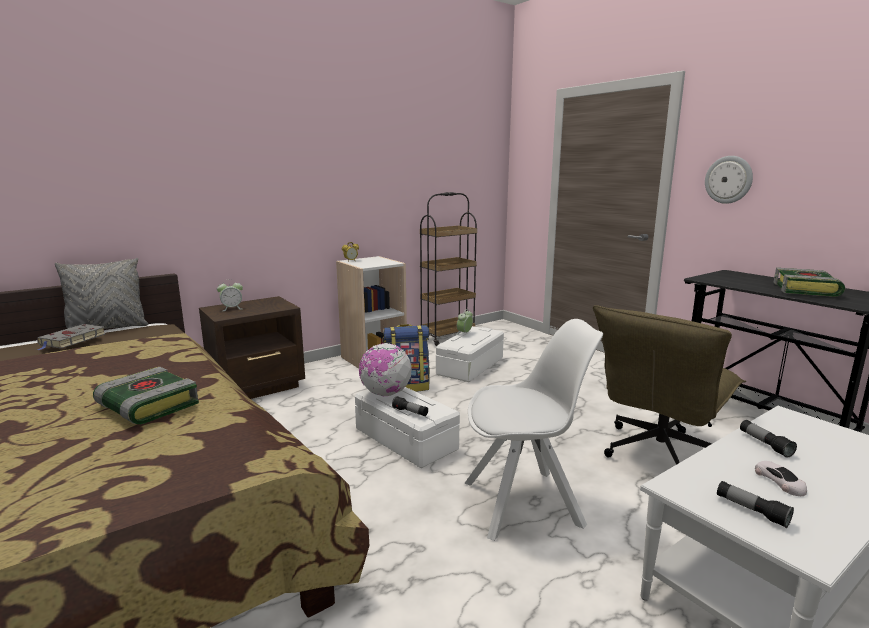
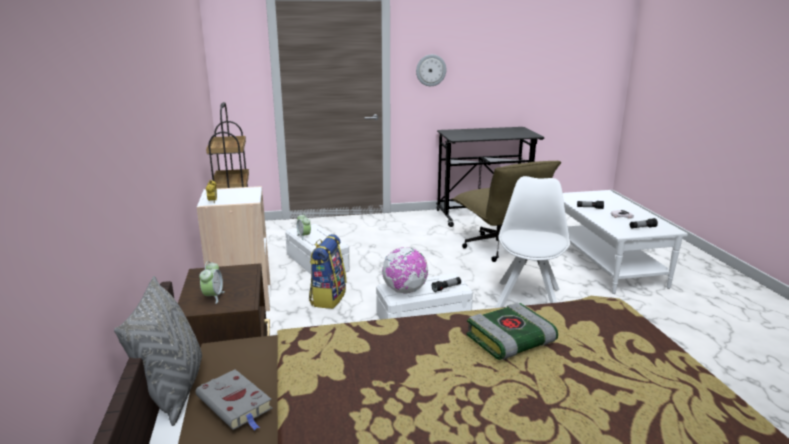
camera: 65 degrees left, 5 degrees up
book [773,268,845,297] -> none

